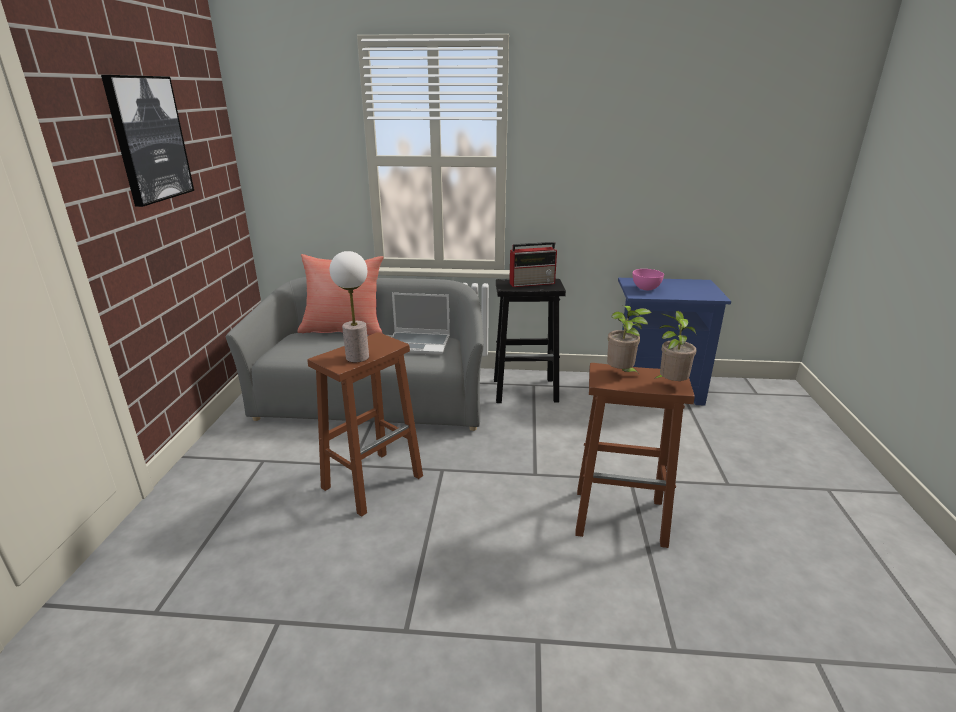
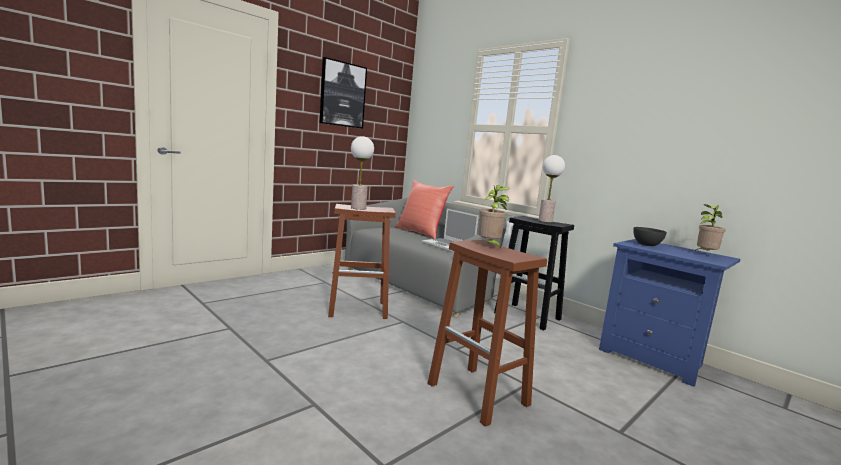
camera: 40 degrees right, 15 degrees down
radio [509,242,557,287] -> table lamp [539,155,565,223]
pink bowl [632,269,664,290] -> grey bowl [634,227,667,246]
potted plant [654,311,697,381] -> potted plant moved to [694,204,726,252]

